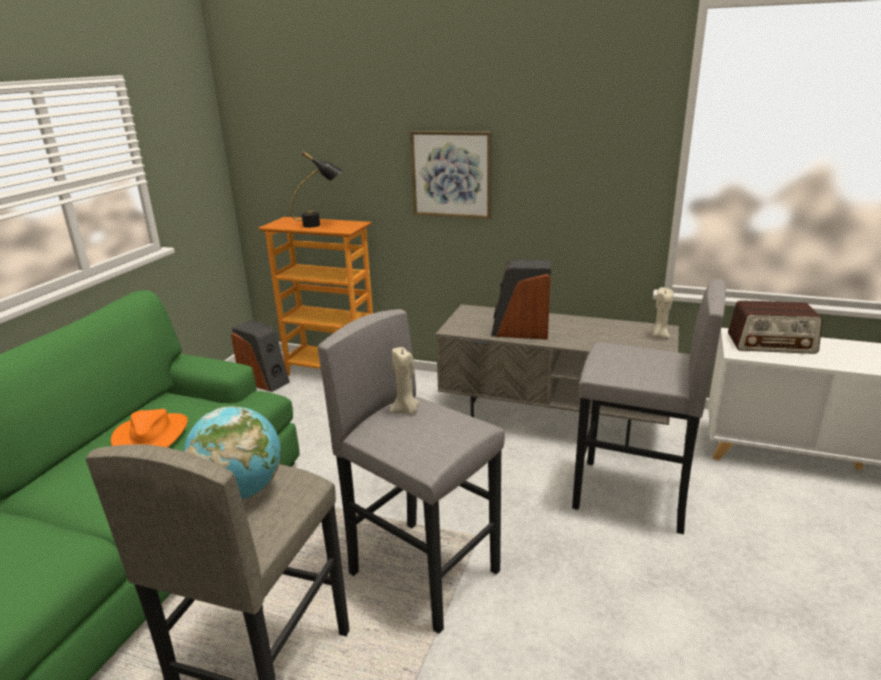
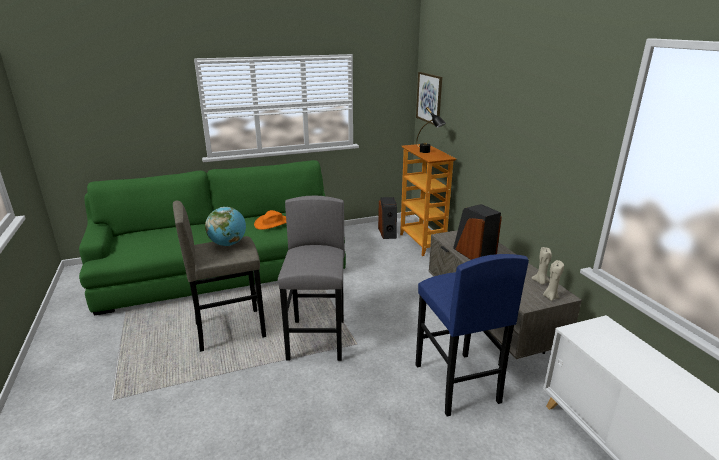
camera: 50 degrees right, 0 degrees up
beige candle [390,347,420,414] -> beige candle moved to [531,247,552,285]
picture [410,131,492,219] -> picture moved to [416,72,442,125]
grey stool [572,278,726,534] -> blue stool [416,254,529,417]
radio [728,300,822,354] -> none

